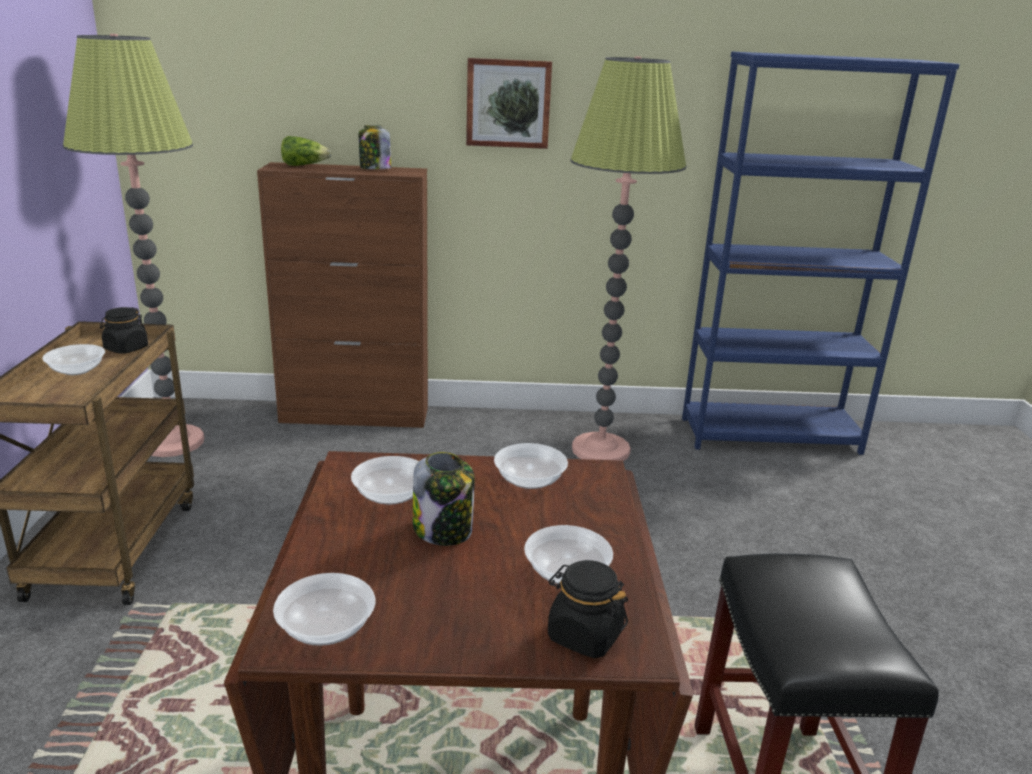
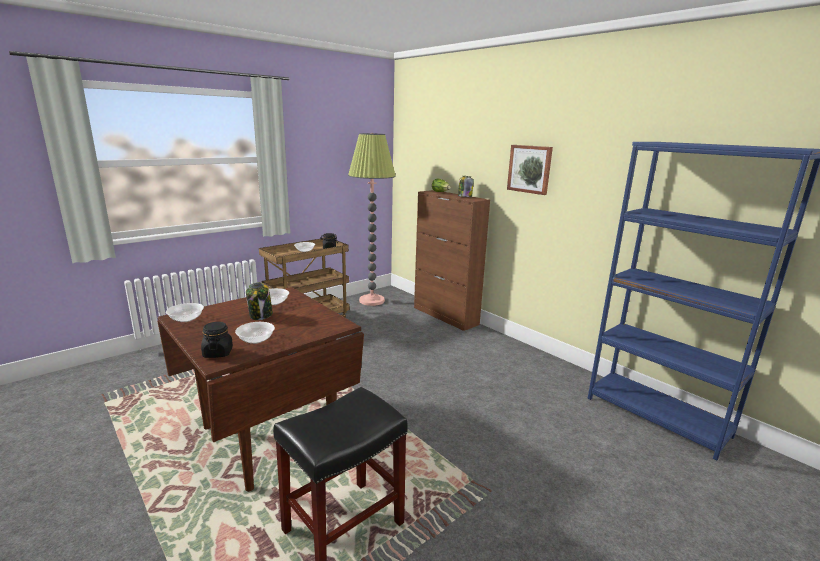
camera: 50 degrees right, 5 degrees down
bowl [494,443,568,489] -> none
floor lamp [571,56,686,461] -> none

